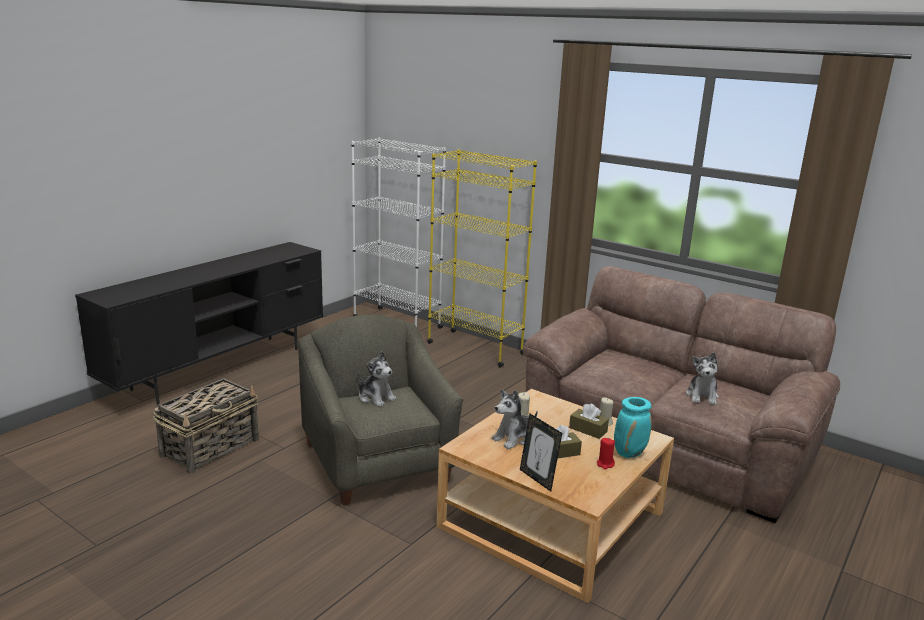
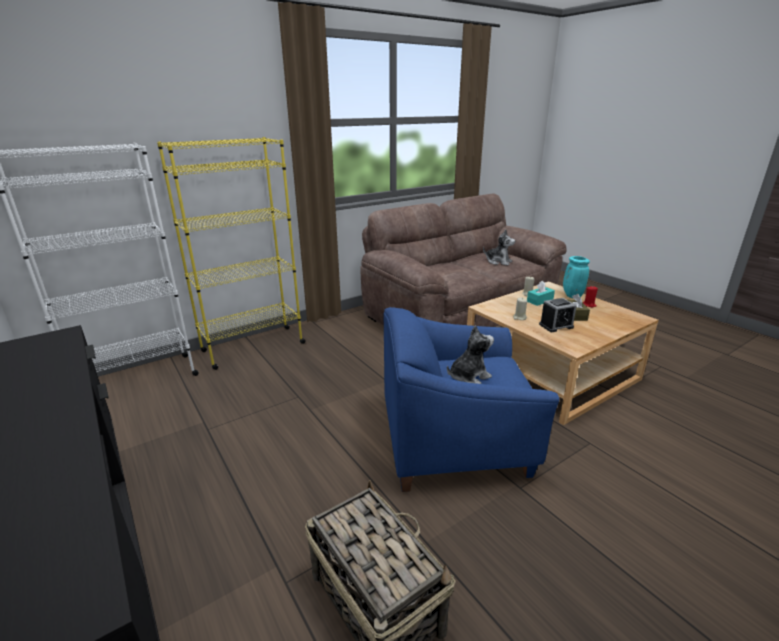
camera: 70 degrees left, 5 degrees up
grey armchair [298,315,463,506] -> blue armchair [384,307,559,492]
plush toy [492,389,538,449] -> alarm clock [539,298,577,332]
picture frame [520,414,562,492] -> none
brown tissue box [569,404,609,439] -> turquoise tissue box [527,281,555,306]

